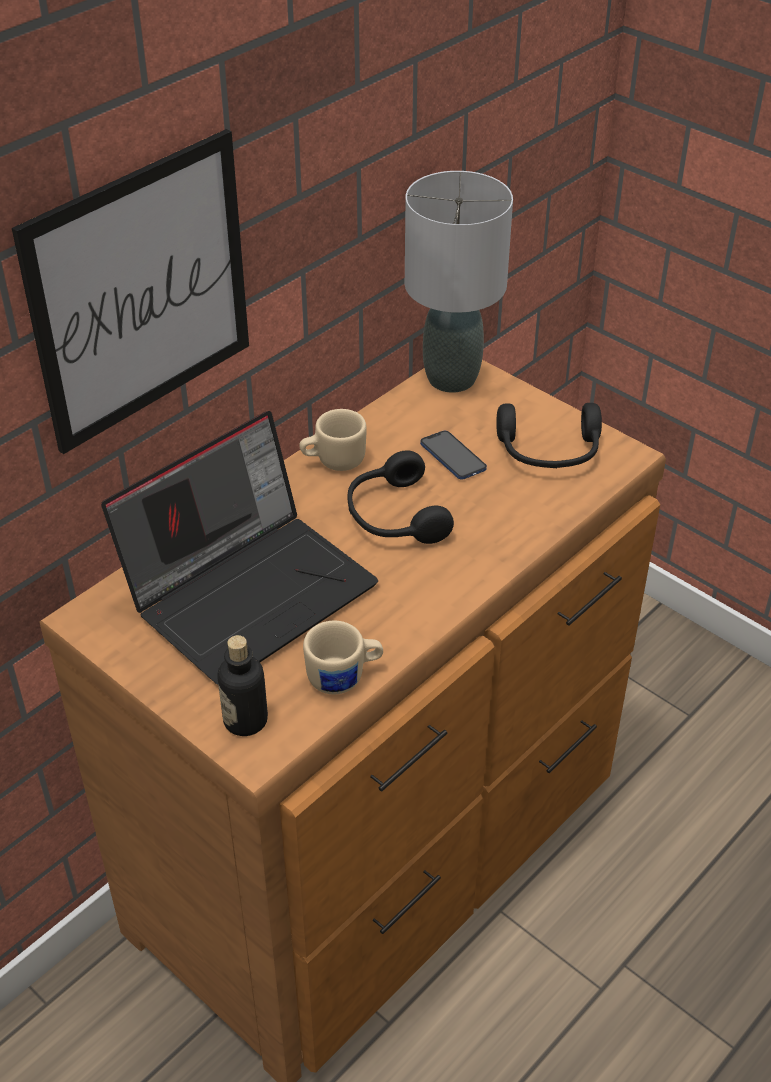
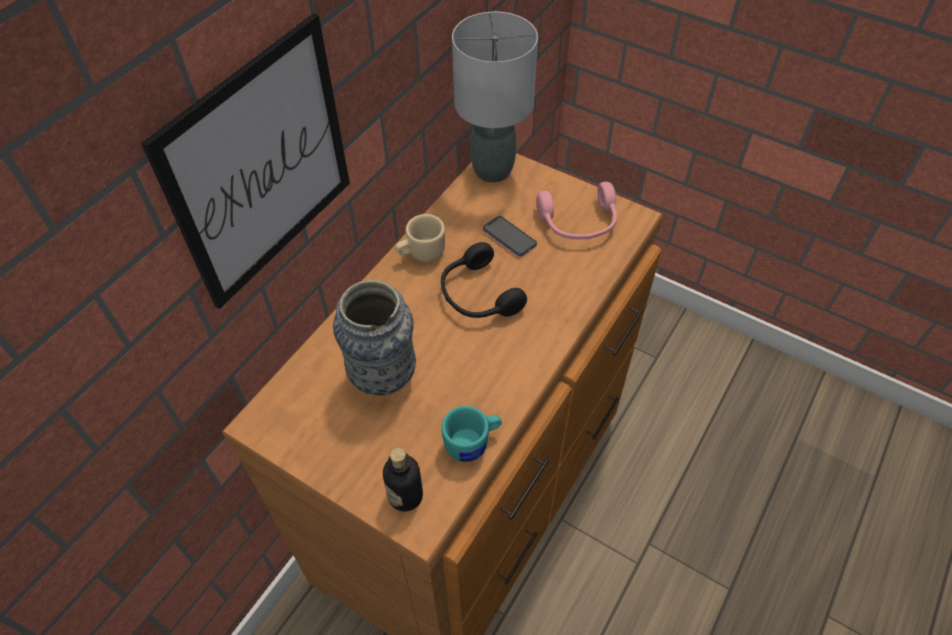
camera: 10 degrees left, 10 degrees up
laptop [101,411,378,685] -> vase [333,280,416,396]
beige mug [303,621,383,694] -> turquoise mug [441,406,502,462]
black headphones [496,403,602,468] -> pink headphones [536,182,617,239]

